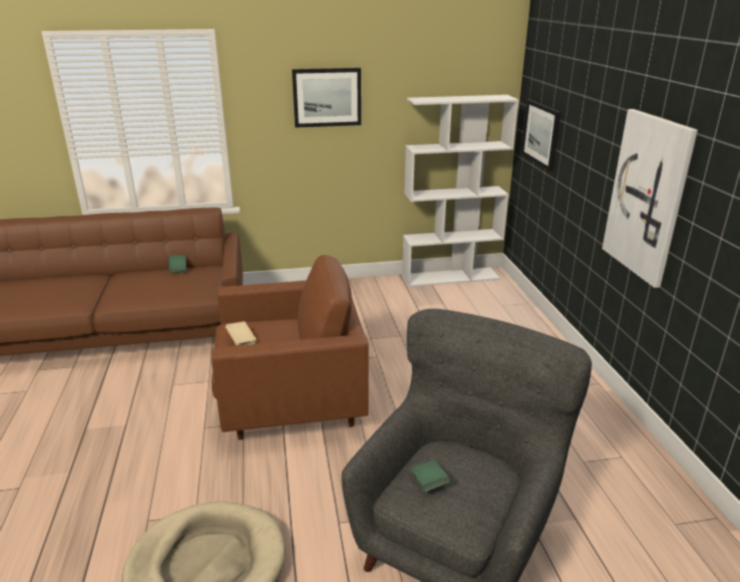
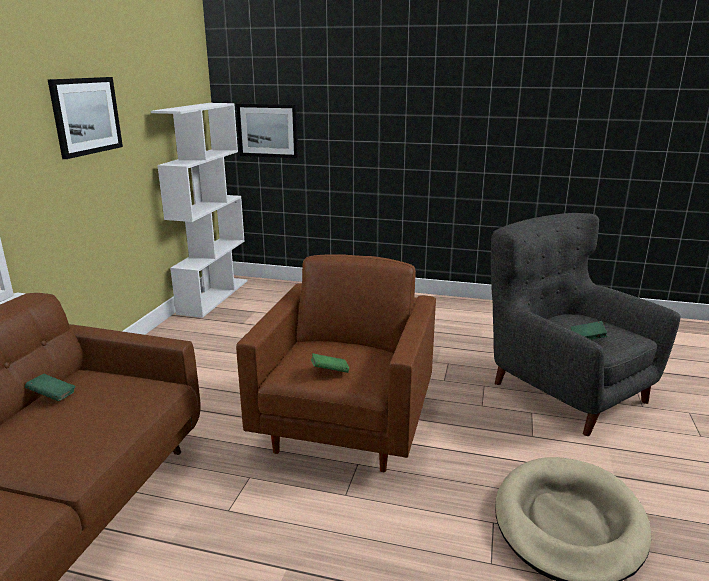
camera: 65 degrees left, 5 degrees down
beige book [225,321,256,346] -> green book [311,353,349,373]
picture [602,109,698,288] -> none

